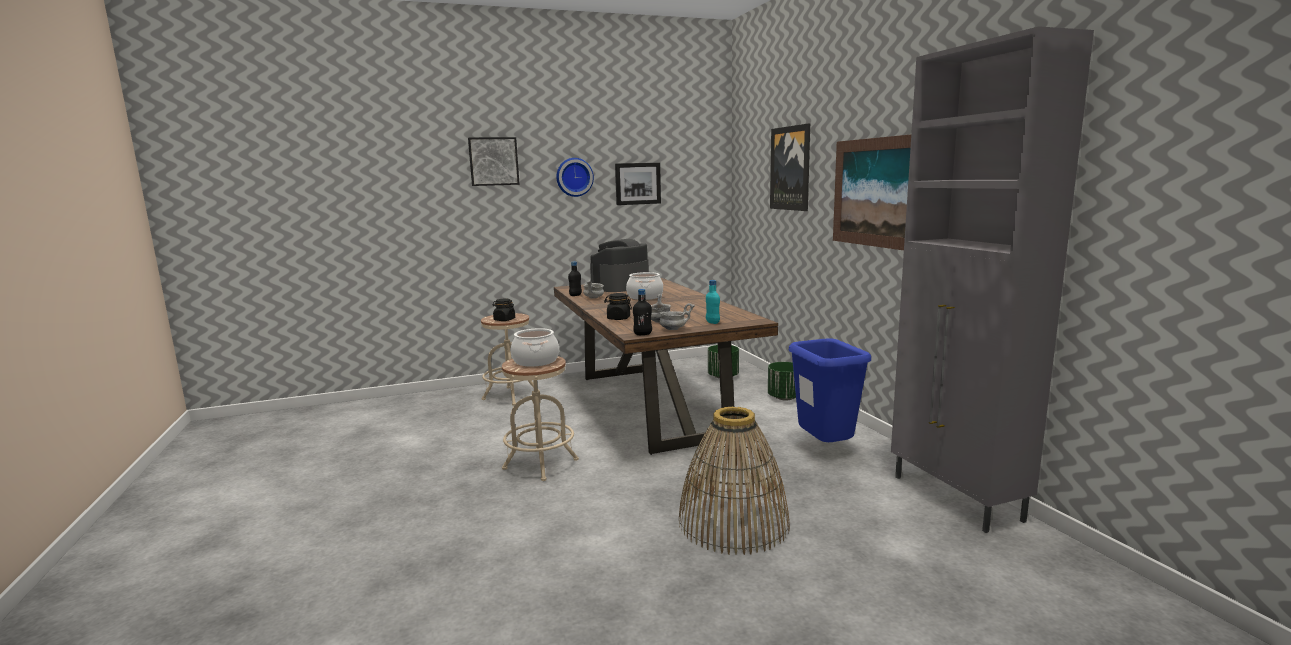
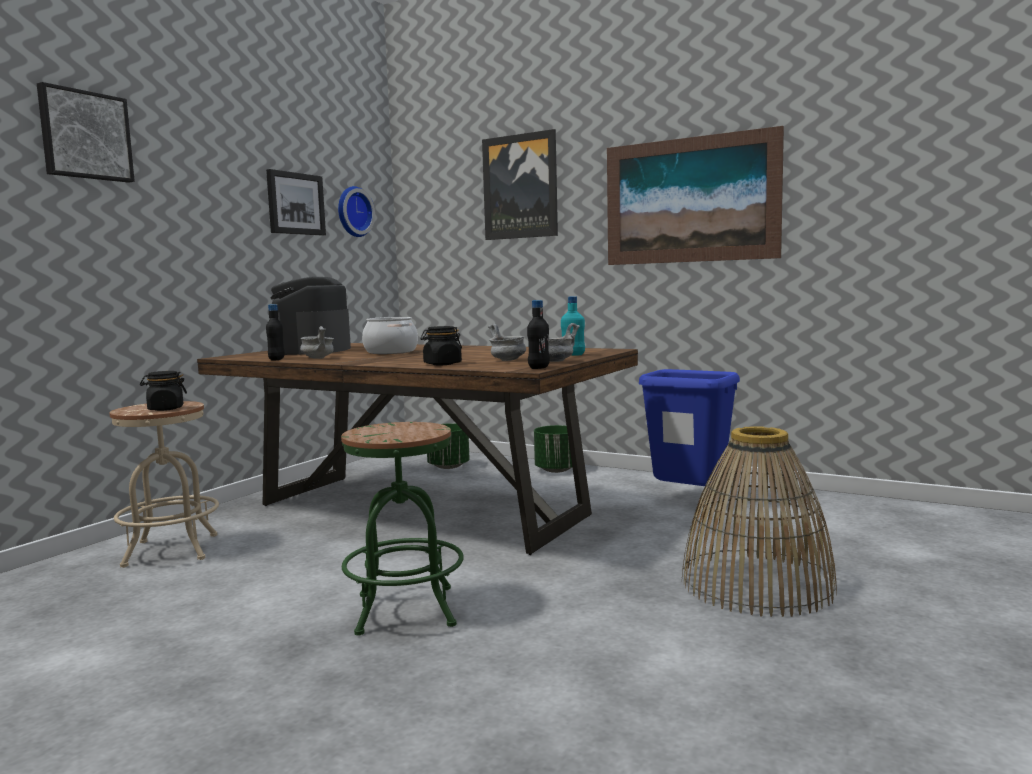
camera: 40 degrees left, 5 degrees down
beige stool [502,356,579,481] -> green stool [341,422,464,636]
cooking pot [511,328,559,367] -> none
wall clock [556,158,594,197] -> wall clock moved to [338,186,375,237]
grey cabinet [891,26,1094,533] -> none

